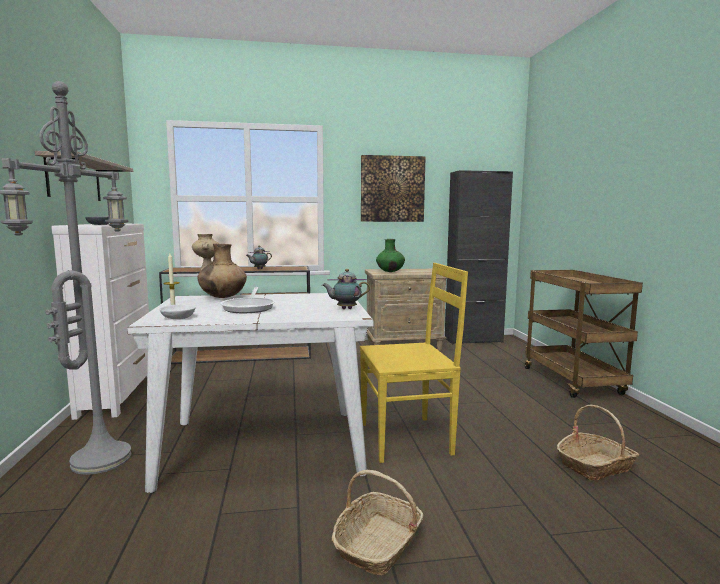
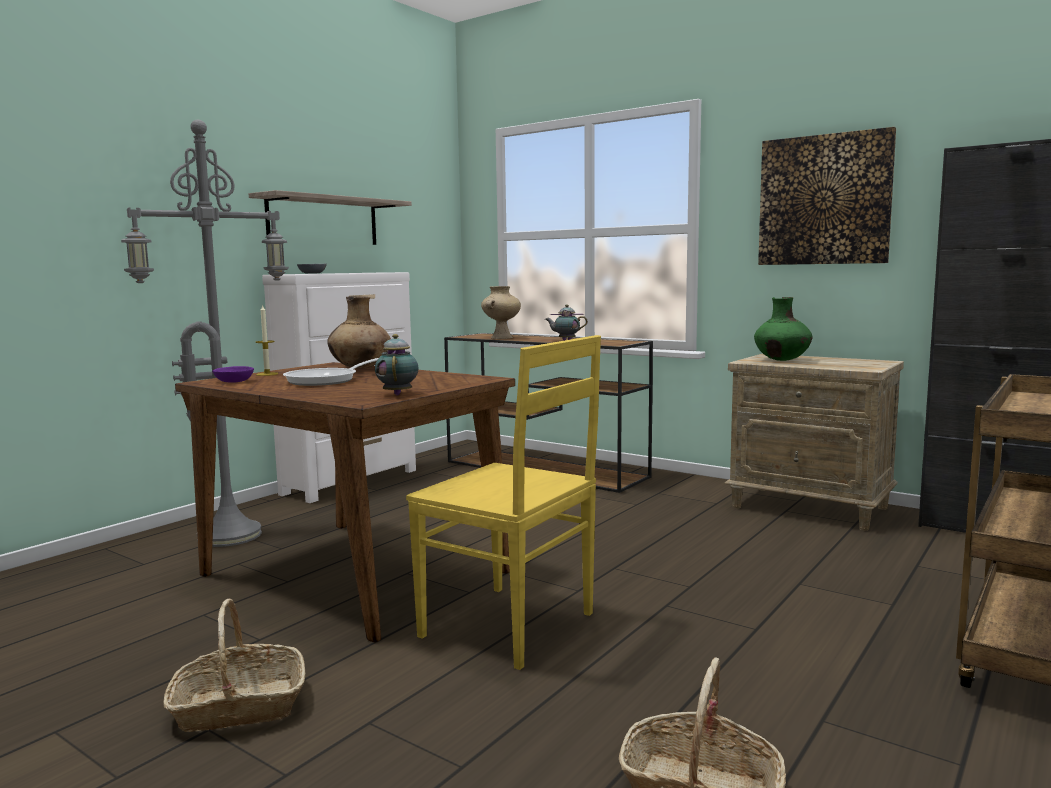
camera: 45 degrees right, 0 degrees up
white dining table [127,293,373,493] -> brown dining table [175,362,515,642]
white bowl [159,304,196,319] -> purple bowl [212,366,254,383]
teapot [322,269,370,309] -> teapot turned 45 degrees clockwise [375,334,418,395]

